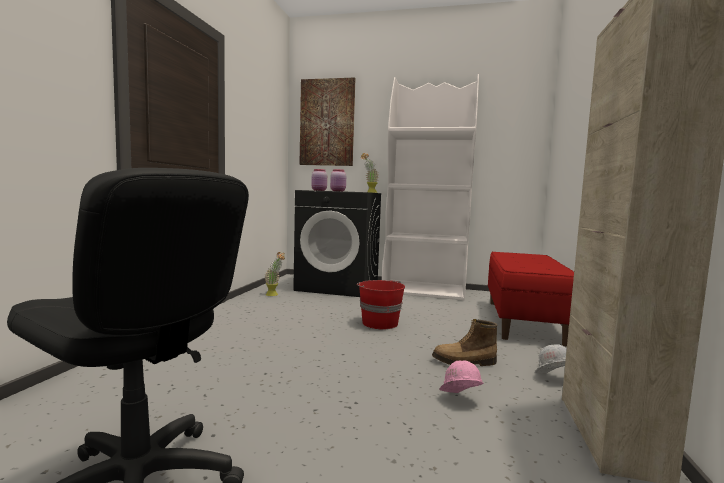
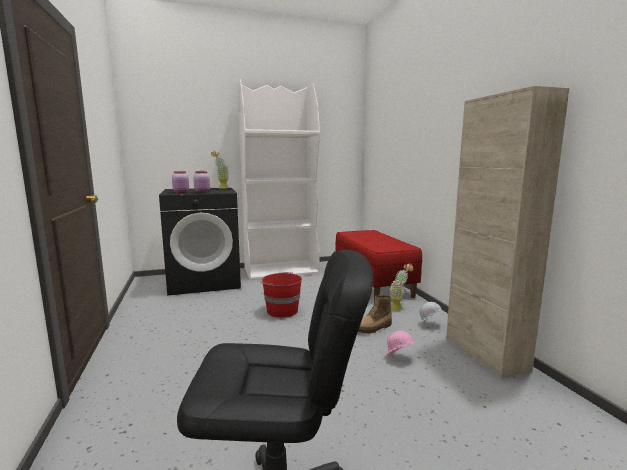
camera: 30 degrees left, 5 degrees up
potted plant [265,252,285,296] -> potted plant moved to [389,263,413,311]
picture [299,77,355,166] -> none

